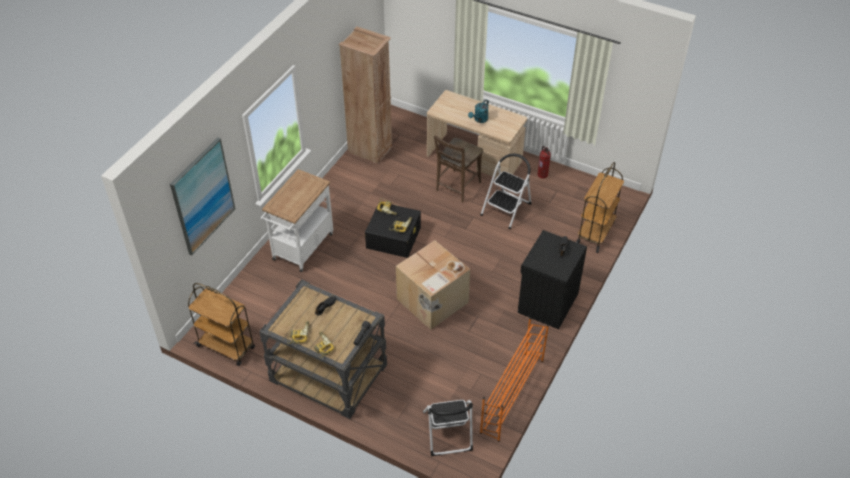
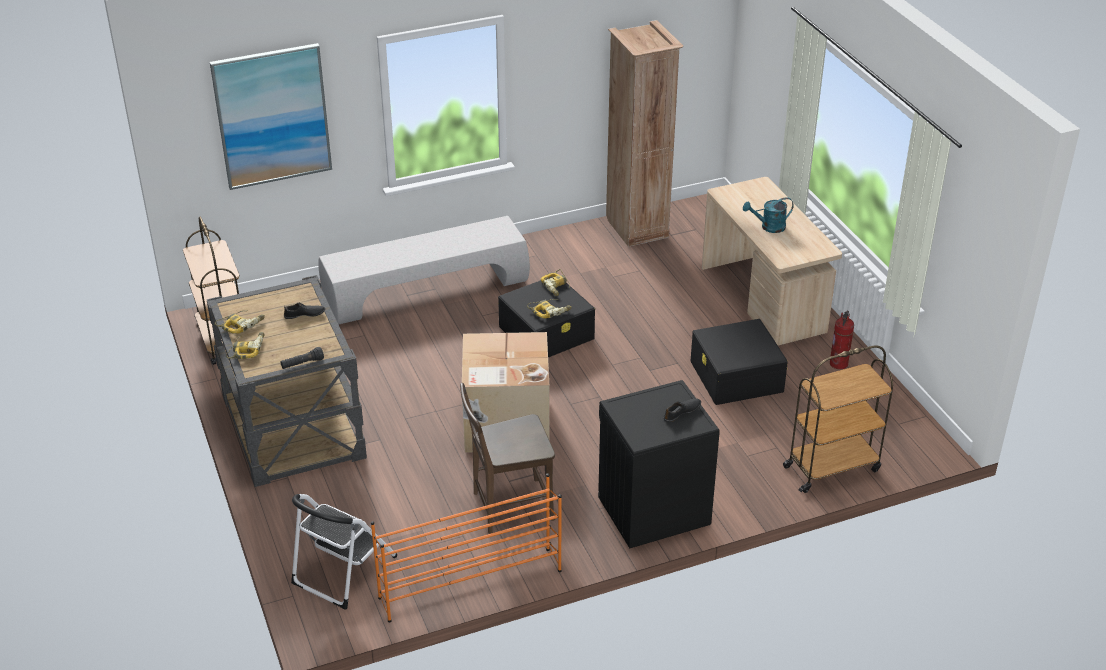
camera: 40 degrees right, 10 degrees down
white cart [261,169,333,272] -> grey bench [318,216,530,325]
brown chair [434,136,483,203] -> brown chair moved to [460,383,555,534]
step ladder [480,154,531,229] -> black storage box [691,319,788,405]

